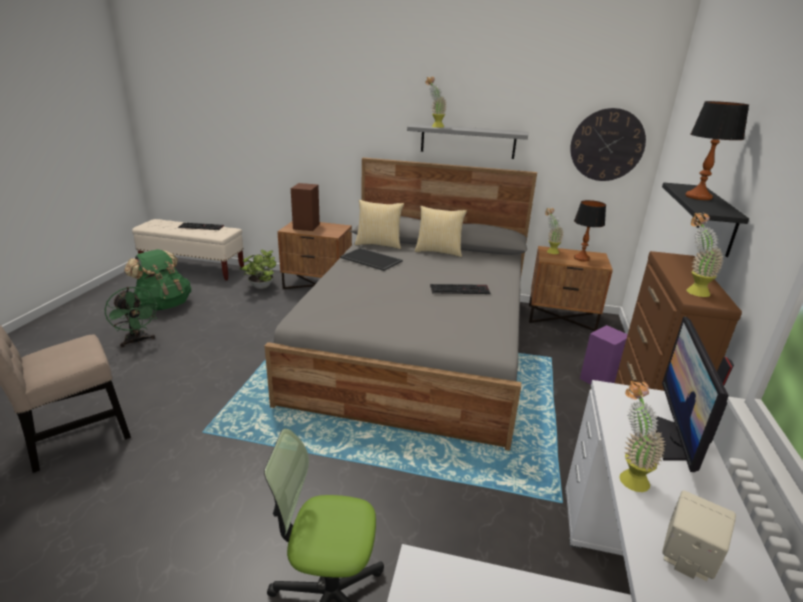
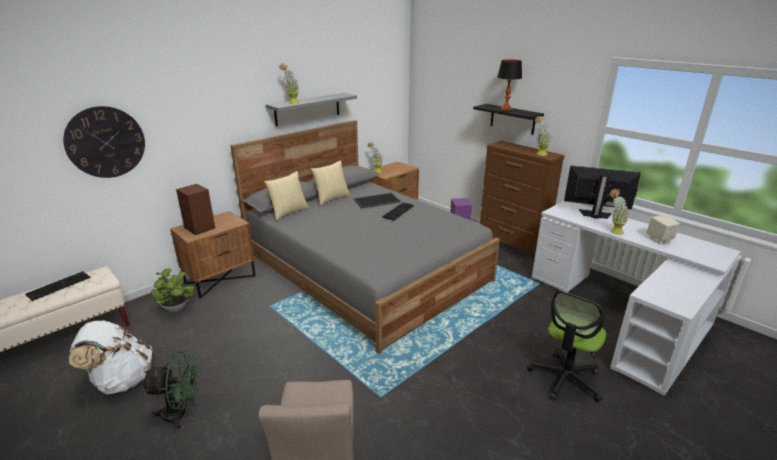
camera: 55 degrees left, 0 degrees up
green backpack [124,249,191,310] -> white backpack [69,320,152,395]
tray [340,248,402,271] -> tray moved to [354,193,401,208]
wall clock [570,108,646,181] -> wall clock moved to [63,106,145,178]
table lamp [574,200,606,261] -> none
monitor [654,316,734,472] -> monitor turned 150 degrees clockwise [564,165,641,219]

